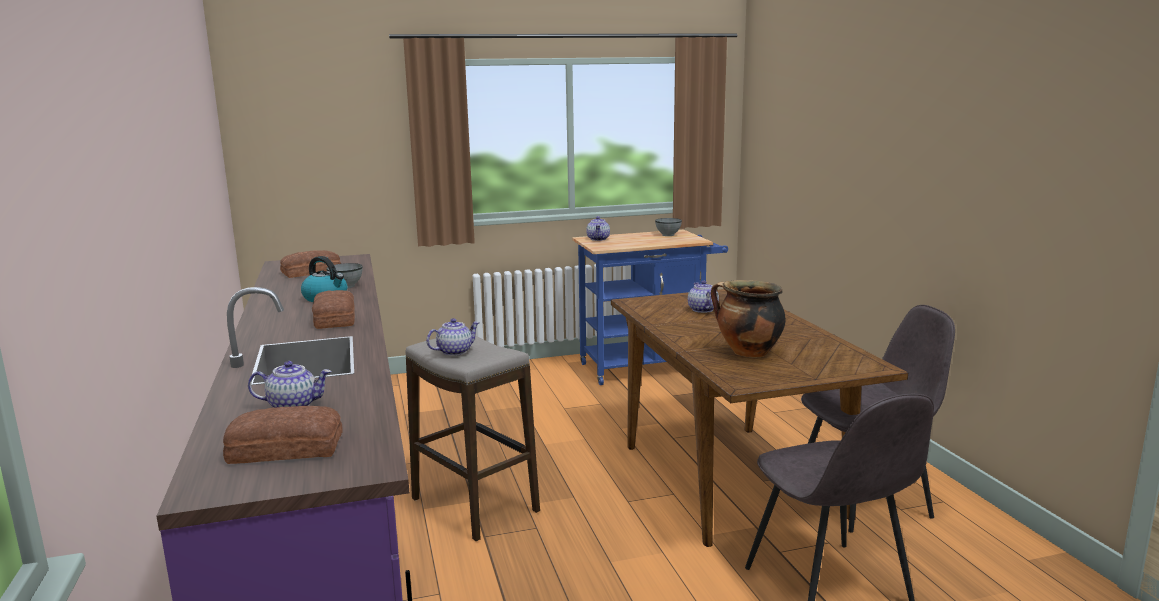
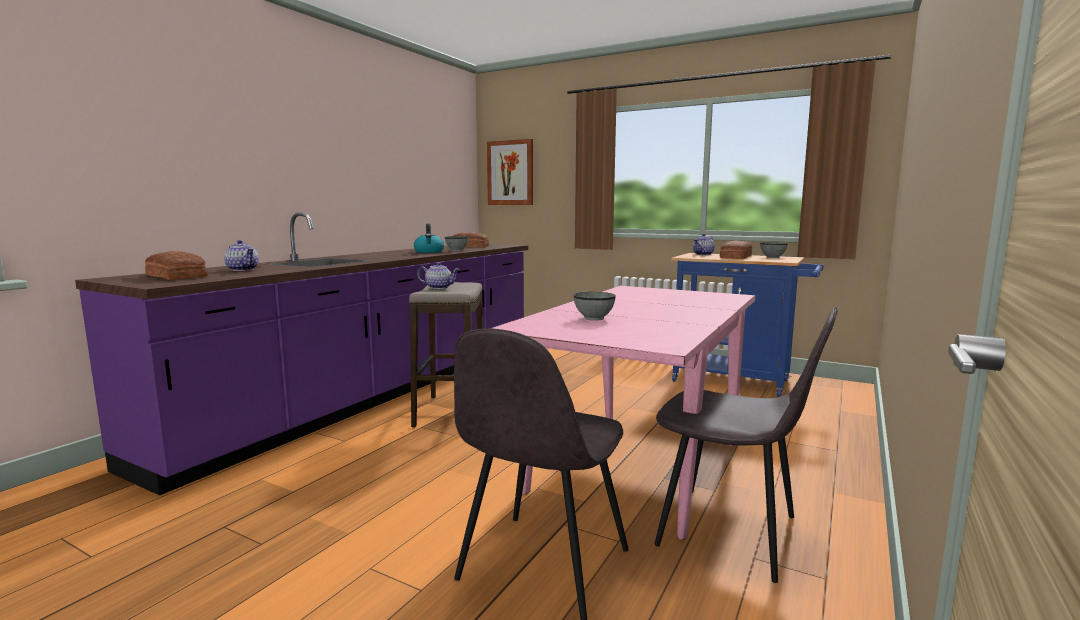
camera: 45 degrees right, 5 degrees down
bread [312,290,355,329] -> bread moved to [720,241,752,259]
brown dining table [611,289,908,547] -> pink dining table [490,286,755,540]
teapot [688,281,719,313] -> none
cooking pot [711,280,786,358] -> grey bowl [573,292,616,321]
none -> picture [487,139,533,205]

